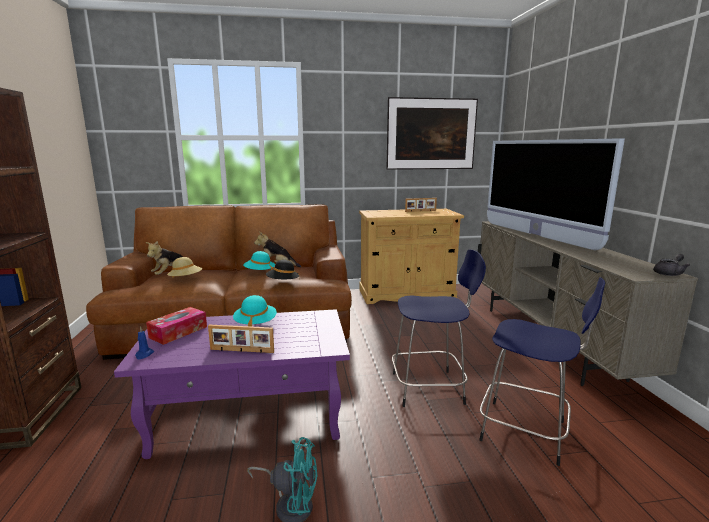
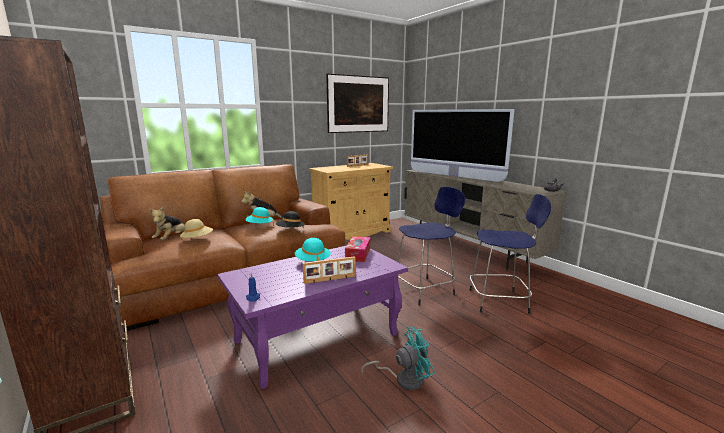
camera: 25 degrees left, 0 degrees up
tissue box [146,307,207,345] -> tissue box moved to [345,236,370,262]

